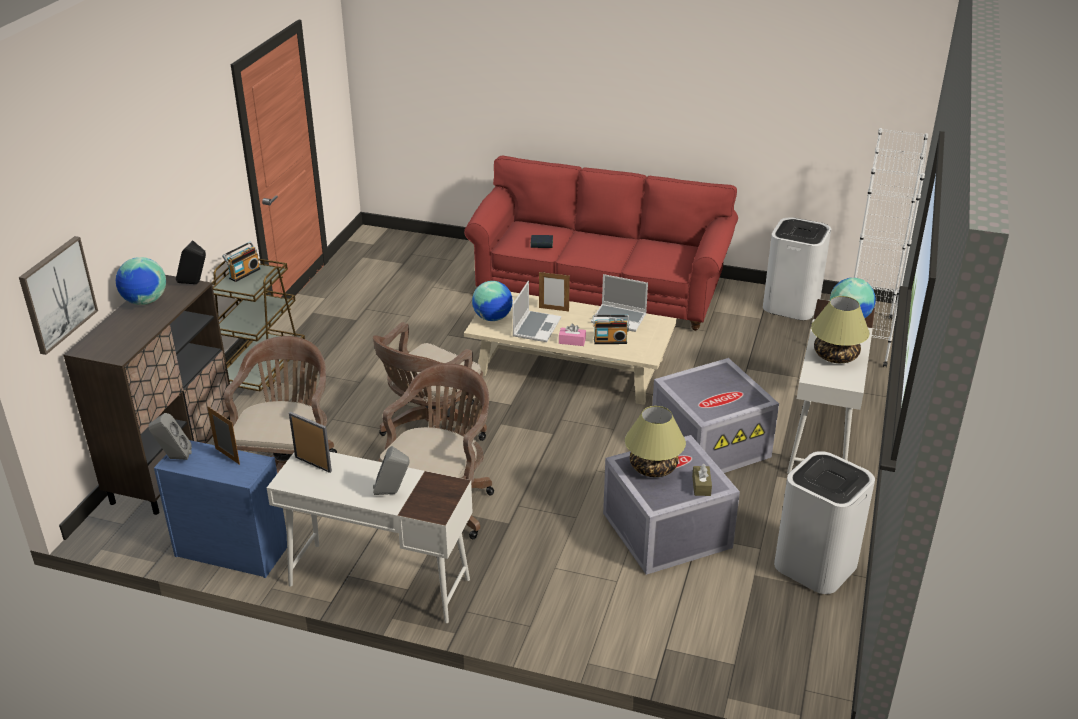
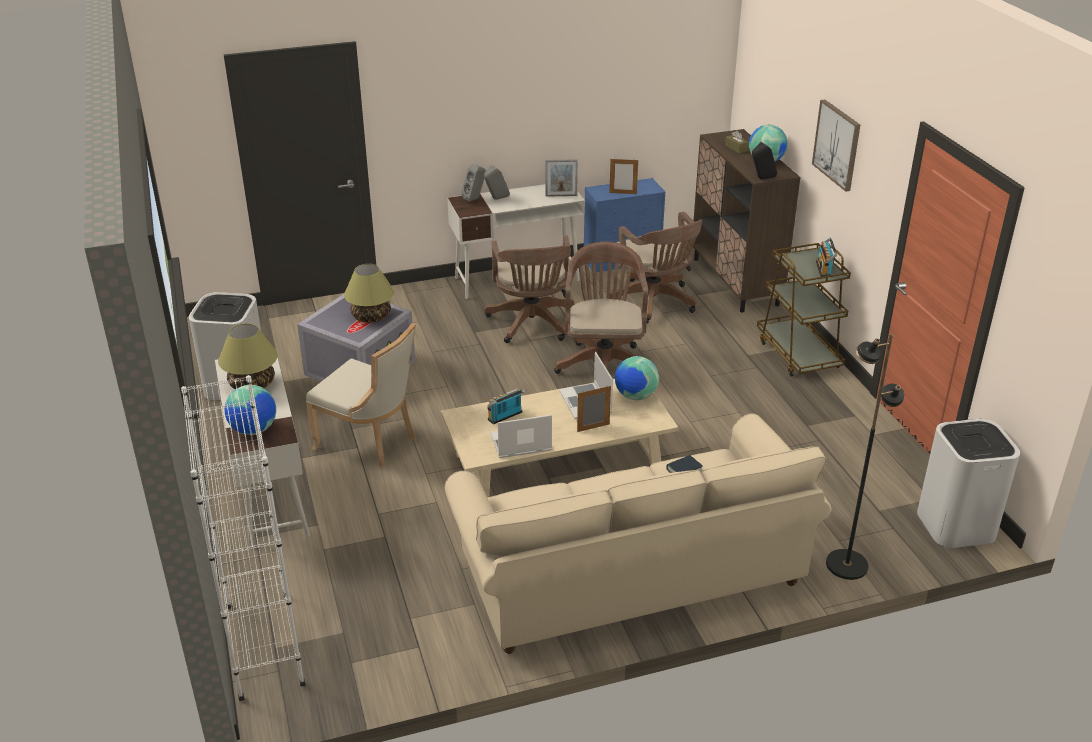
camera: 145 degrees right, 0 degrees up
picture [19,236,98,355] -> picture moved to [812,99,860,192]
grey speaker [148,413,192,460] -> grey speaker moved to [461,164,486,202]
red sofa [464,156,738,331] -> beige sofa [444,413,831,654]
pink tissue box [559,324,586,346] -> none
grey storage box [652,358,779,473] -> beige chair [306,323,416,469]
brown tissue box [692,464,712,496] -> brown tissue box moved to [725,130,749,153]
white trash can [763,217,831,320] -> white trash can moved to [917,419,1020,548]
none -> black floor lamp [826,334,904,580]

